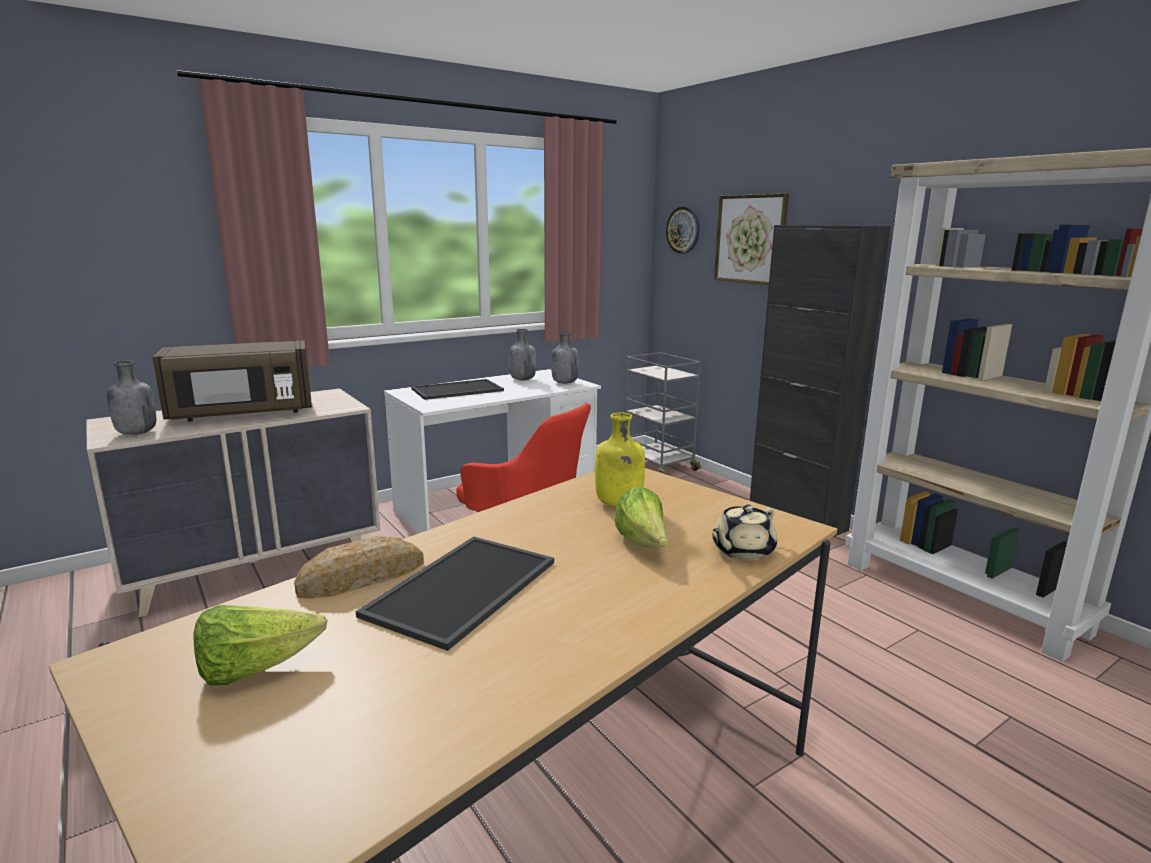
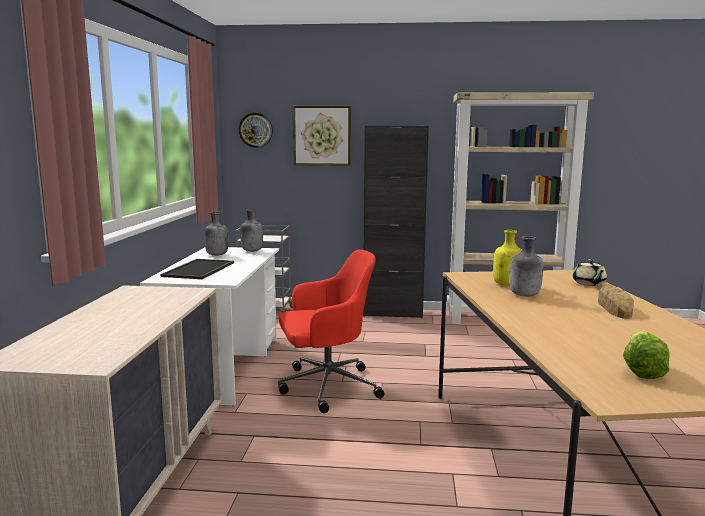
camera: 50 degrees left, 5 degrees down
grey bottle [107,361,156,435] -> grey bottle moved to [510,236,543,297]
brown microwave [153,341,312,422] -> none
bread [294,536,424,599] -> bread moved to [598,287,634,319]
tray [356,536,554,651] -> none
lettuce [615,487,668,547] -> none

